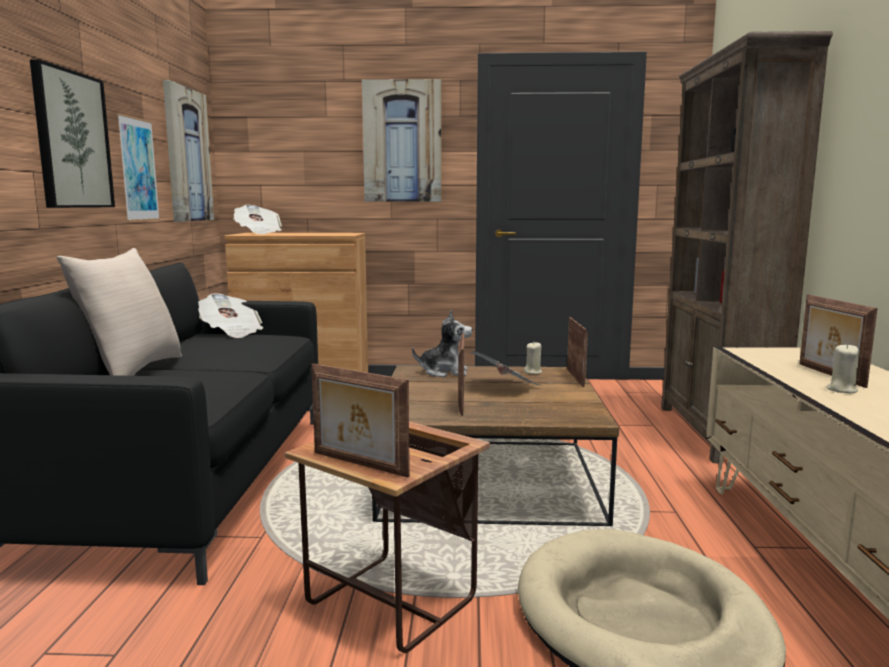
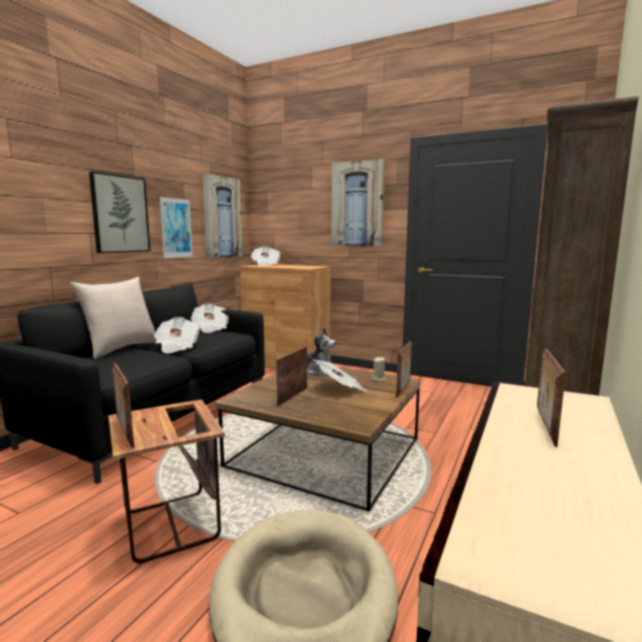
camera: 25 degrees right, 0 degrees up
beige candle [827,344,860,393] -> none
none -> newspaper [154,317,200,353]

